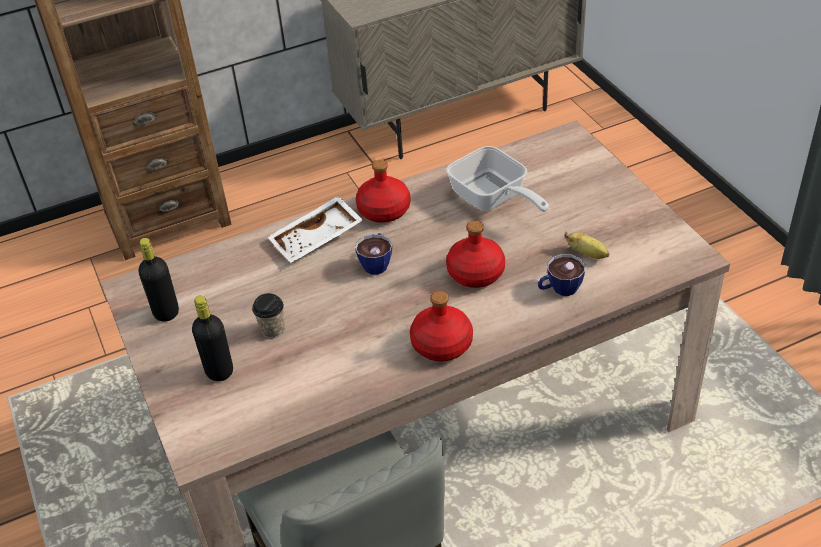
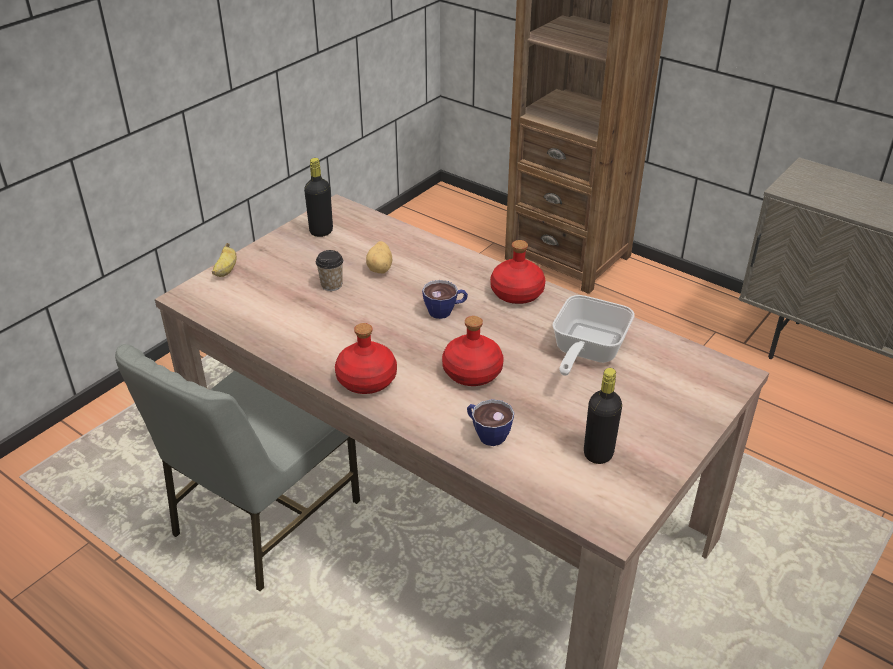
camera: 60 degrees right, 5 degrees down
black bottle [192,296,233,381] -> black bottle moved to [584,368,622,464]
white tray [267,196,363,263] -> none
banana [564,231,610,259] -> banana moved to [212,243,237,277]
none -> potato [366,241,392,273]

